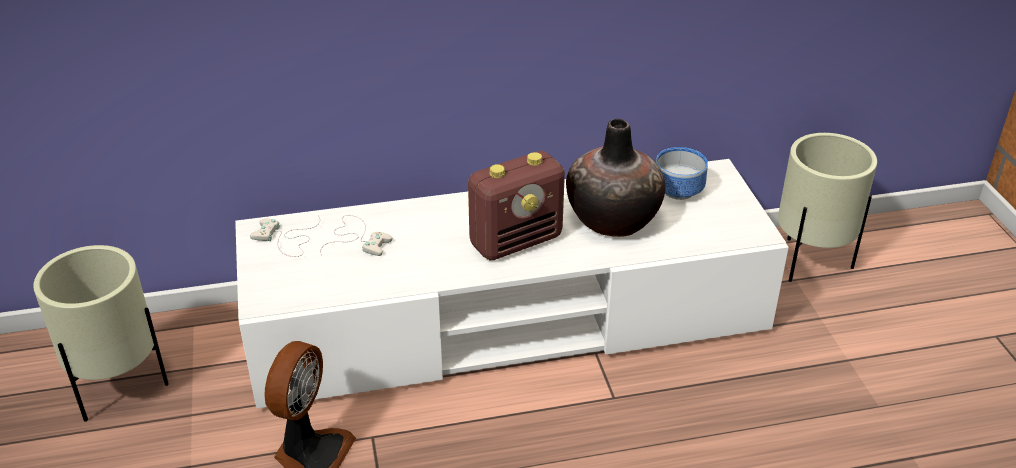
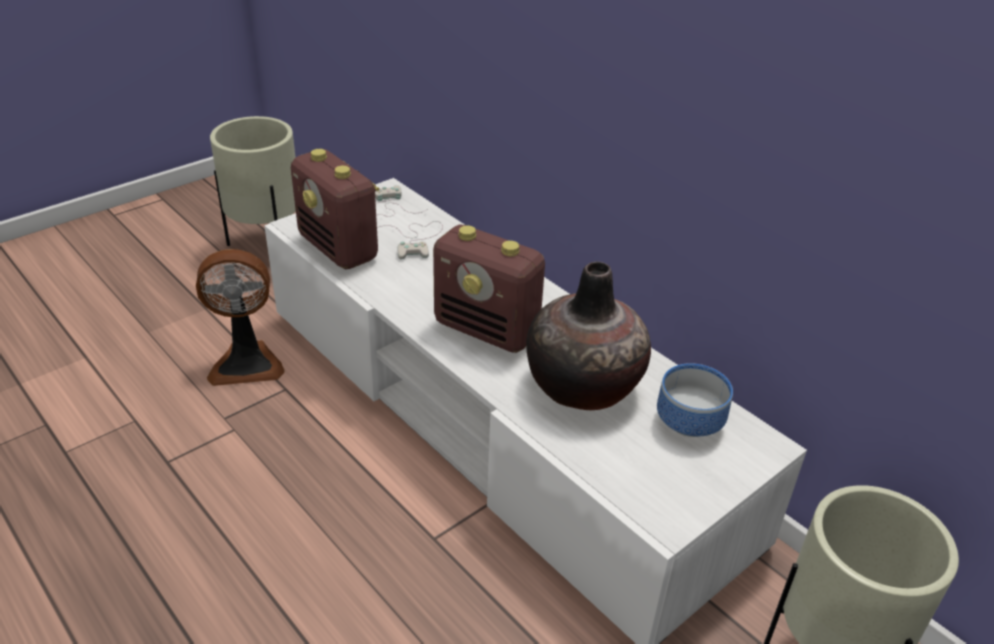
camera: 60 degrees right, 0 degrees up
none -> radio [291,149,379,269]

